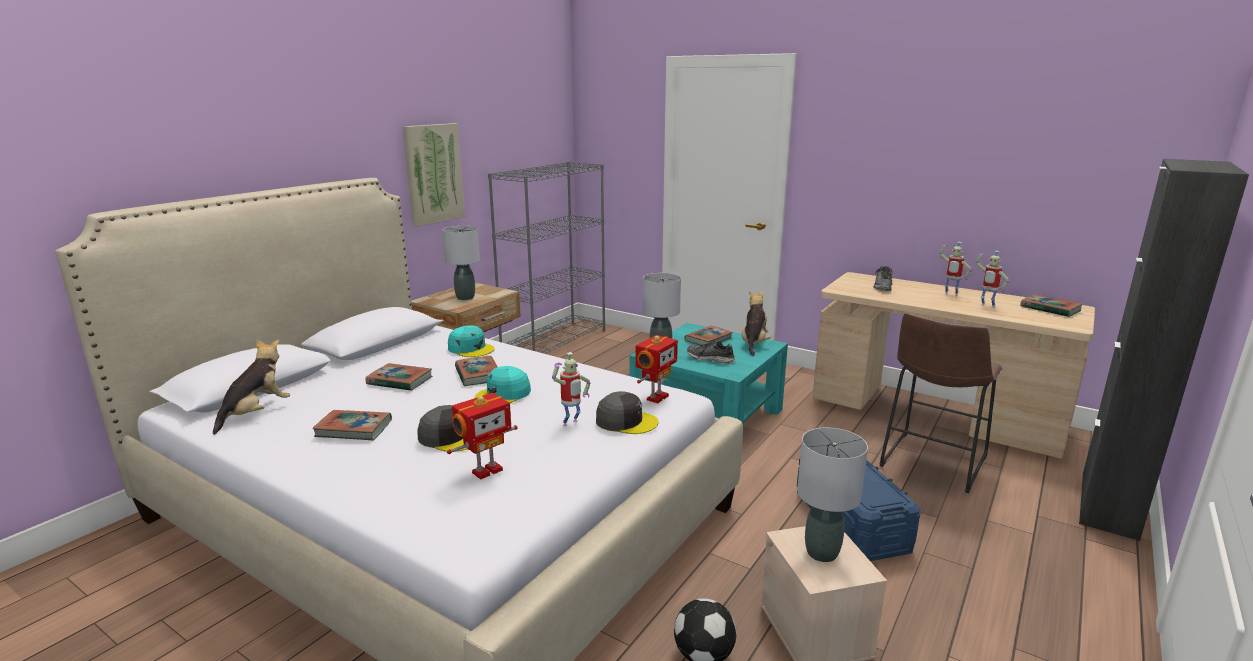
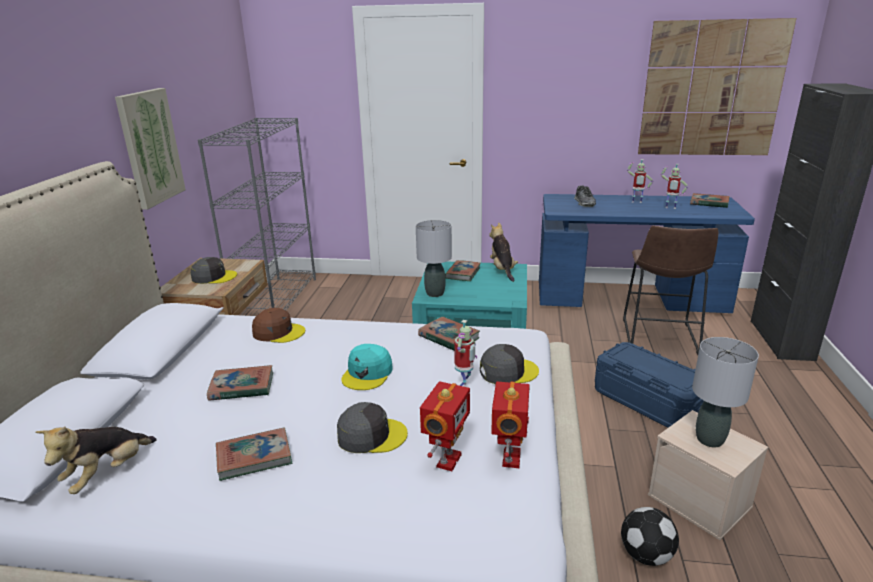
camera: 25 degrees left, 5 degrees up
plush toy [213,339,290,435] -> plush toy turned 150 degrees counterclockwise [35,427,157,494]
grey table lamp [442,226,480,300] -> grey cap [191,257,237,284]
turquoise cap [448,326,495,357] -> brown cap [252,308,305,343]
book [455,356,498,386] -> book moved to [418,317,480,350]
toy robot [635,335,678,403] -> toy robot moved to [491,382,530,468]
shoe [687,340,735,364] -> none
beige desk [812,272,1095,458] -> blue desk [539,194,755,313]
none -> picture [638,18,796,155]

